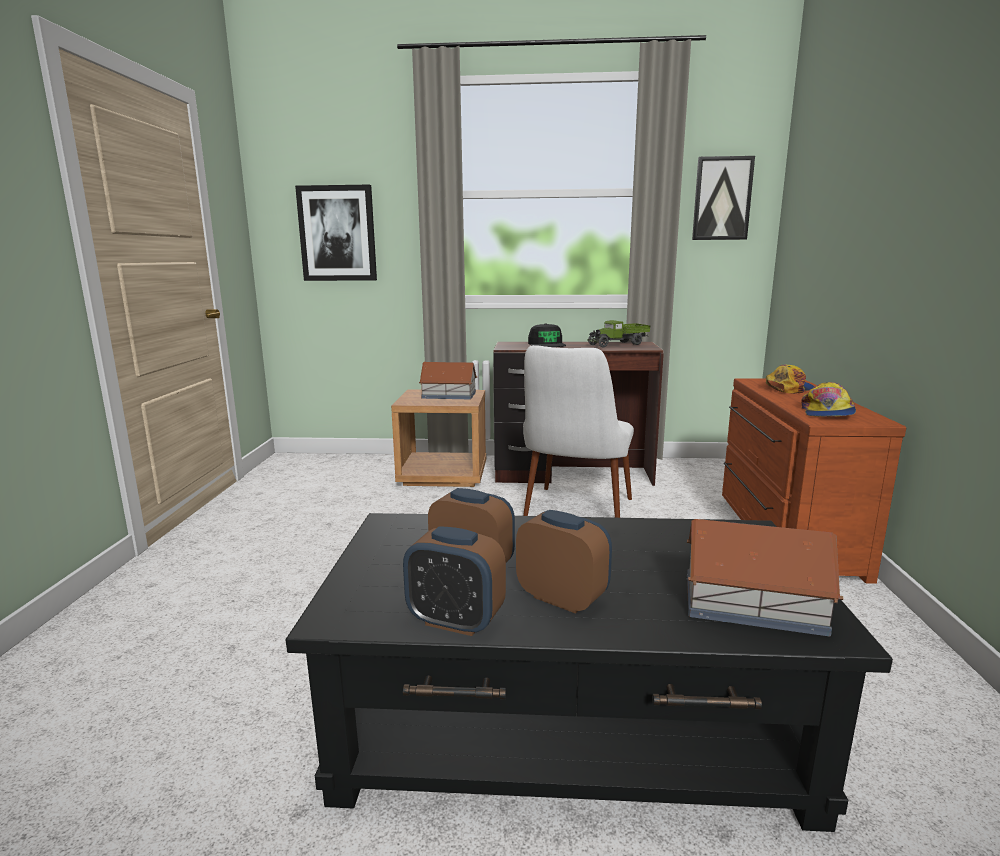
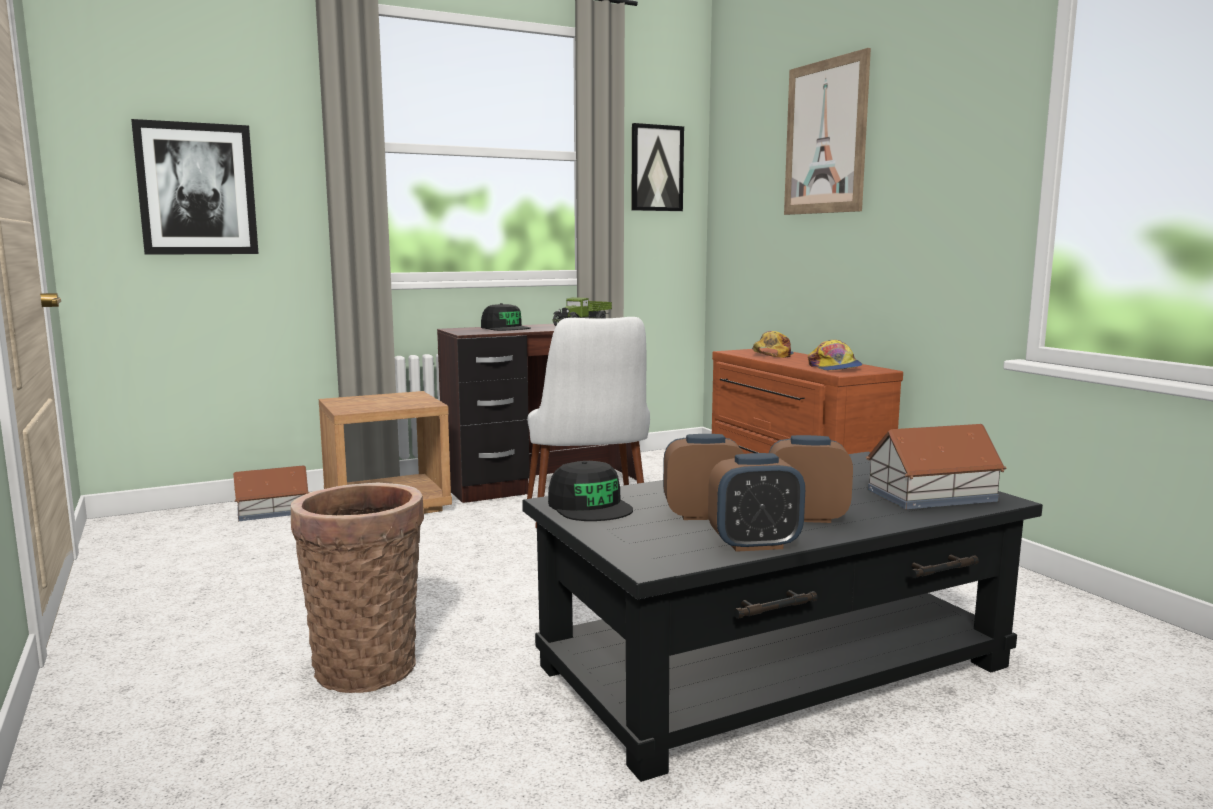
camera: 30 degrees left, 5 degrees down
toy house [419,362,477,399] -> toy house moved to [233,465,310,521]
none -> basket [291,483,424,693]
none -> black cap [548,461,633,521]
none -> picture [784,48,871,215]

